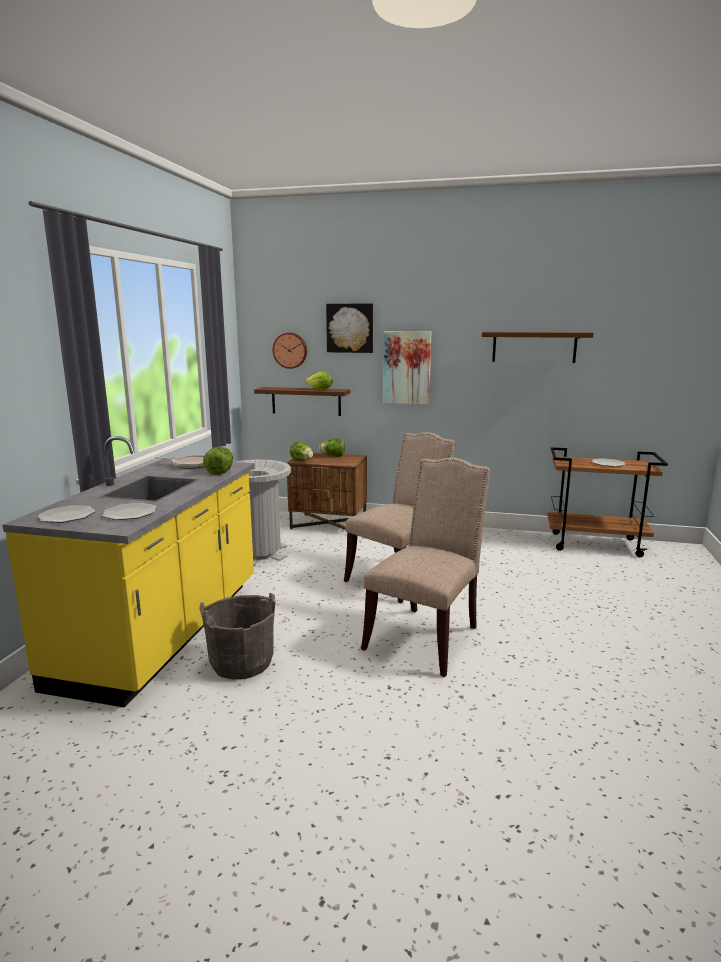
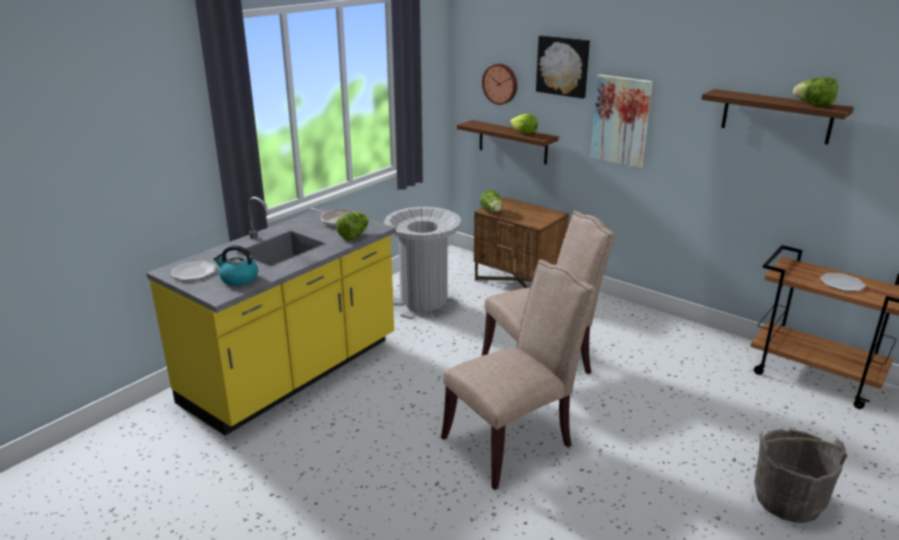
camera: 25 degrees right, 10 degrees up
plate [102,503,156,520] -> kettle [213,245,258,286]
grey bucket [199,593,276,680] -> grey bucket moved to [754,429,848,523]
lettuce [319,438,345,457] -> lettuce moved to [793,77,838,106]

